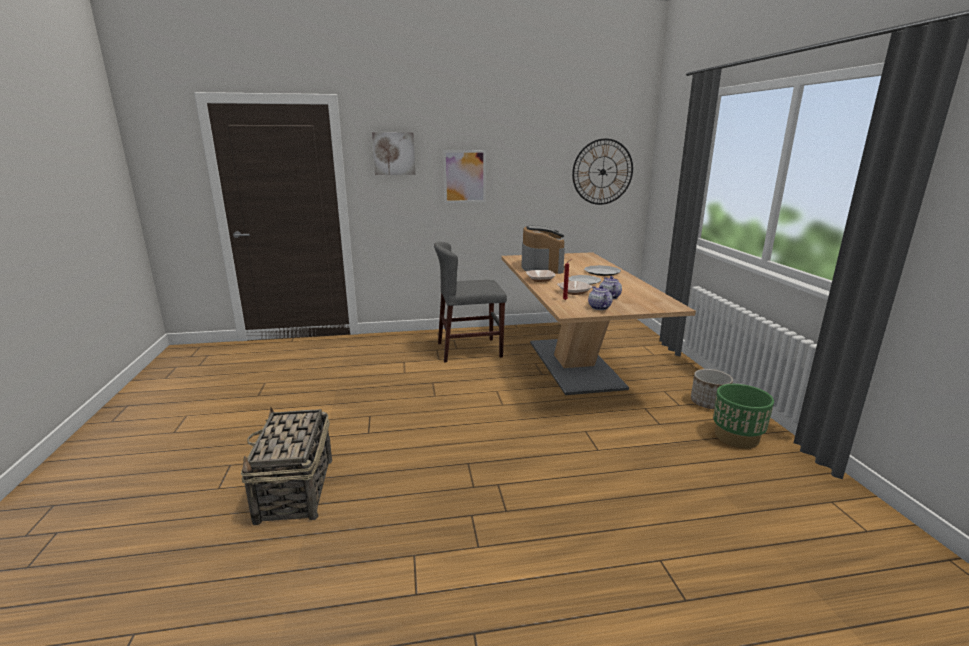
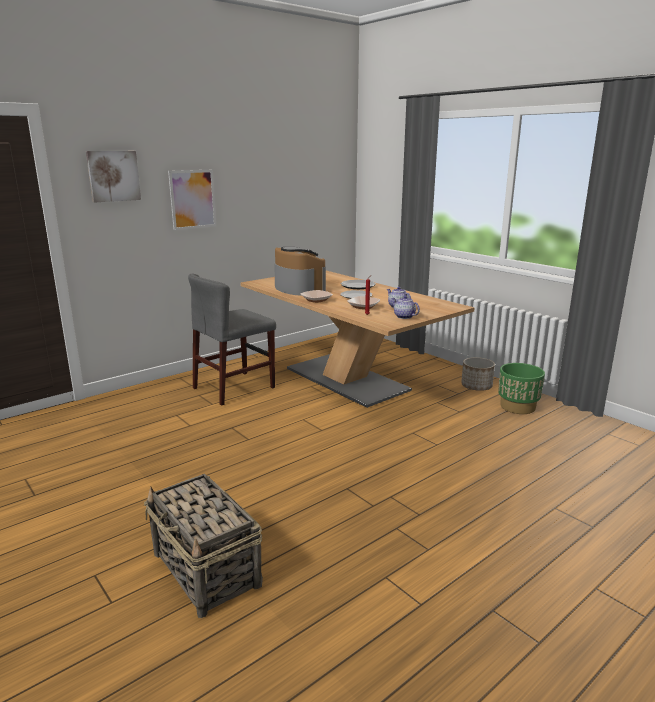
camera: 30 degrees left, 0 degrees up
wall clock [572,138,633,205] -> none

